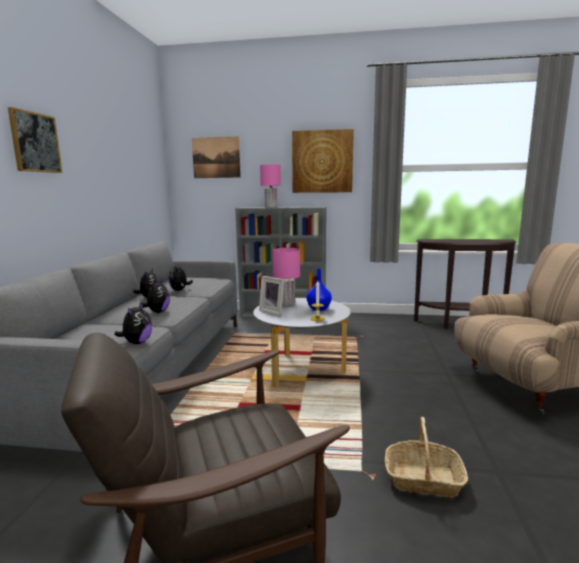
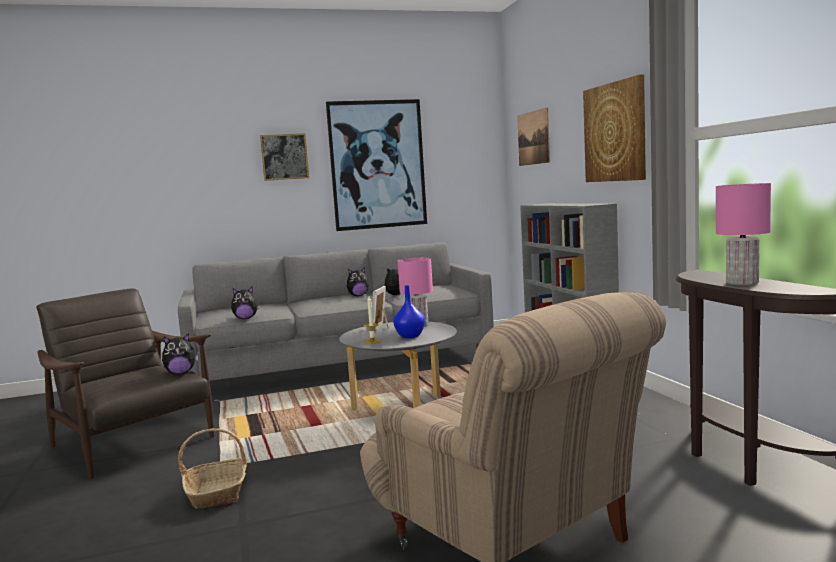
camera: 65 degrees right, 5 degrees down
plush toy [140,279,170,313] -> plush toy moved to [162,333,198,374]
pink table lamp [260,165,281,207] -> pink table lamp moved to [716,183,771,285]
none -> picture [326,99,427,231]

